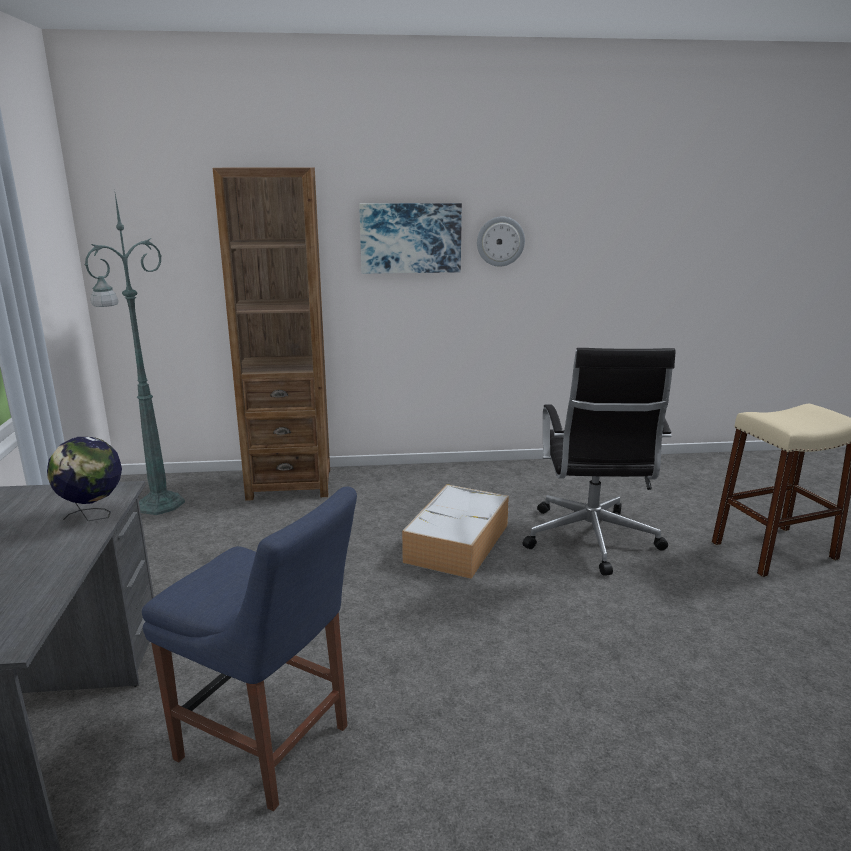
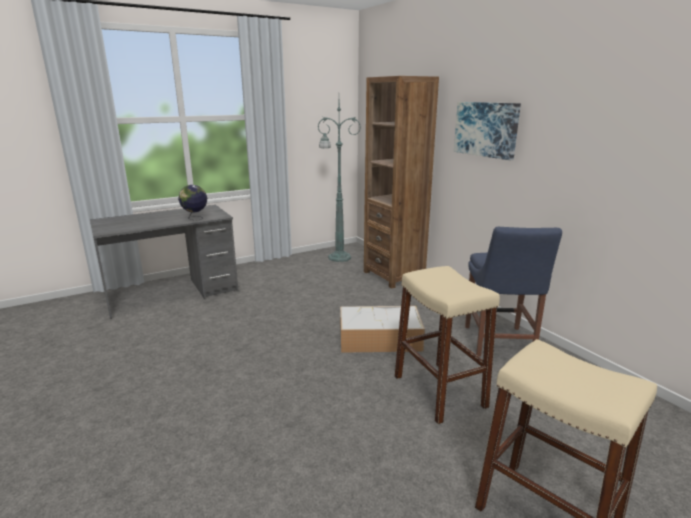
camera: 65 degrees right, 0 degrees up
blue chair [142,486,357,811] -> blue chair moved to [465,227,562,357]
wall clock [477,217,525,267] -> none
black office chair [523,348,675,576] -> beige stool [395,266,500,424]

